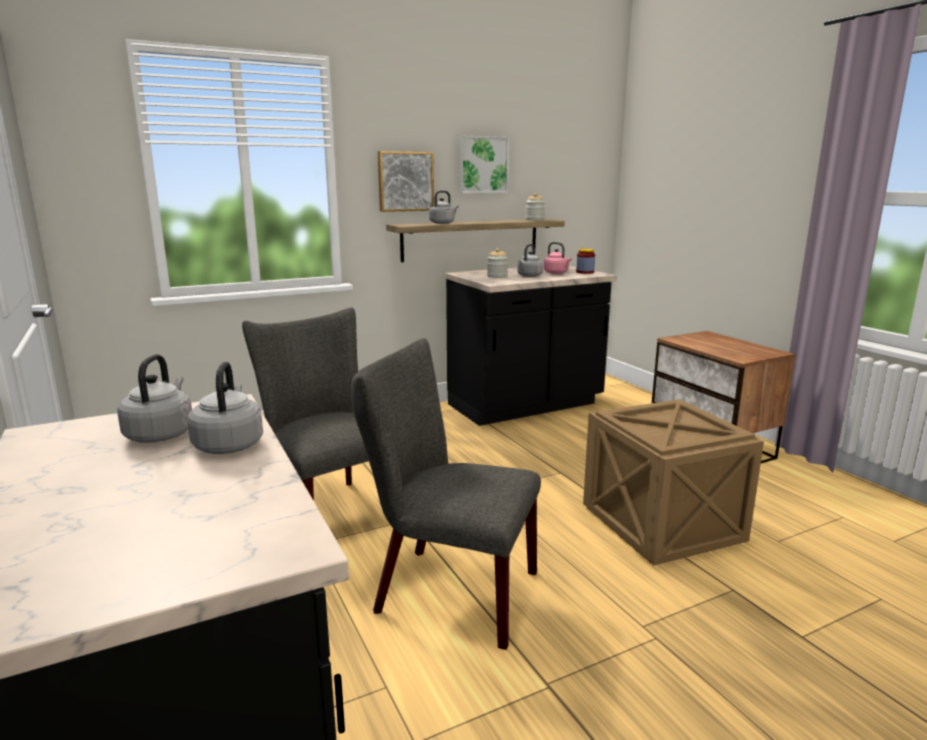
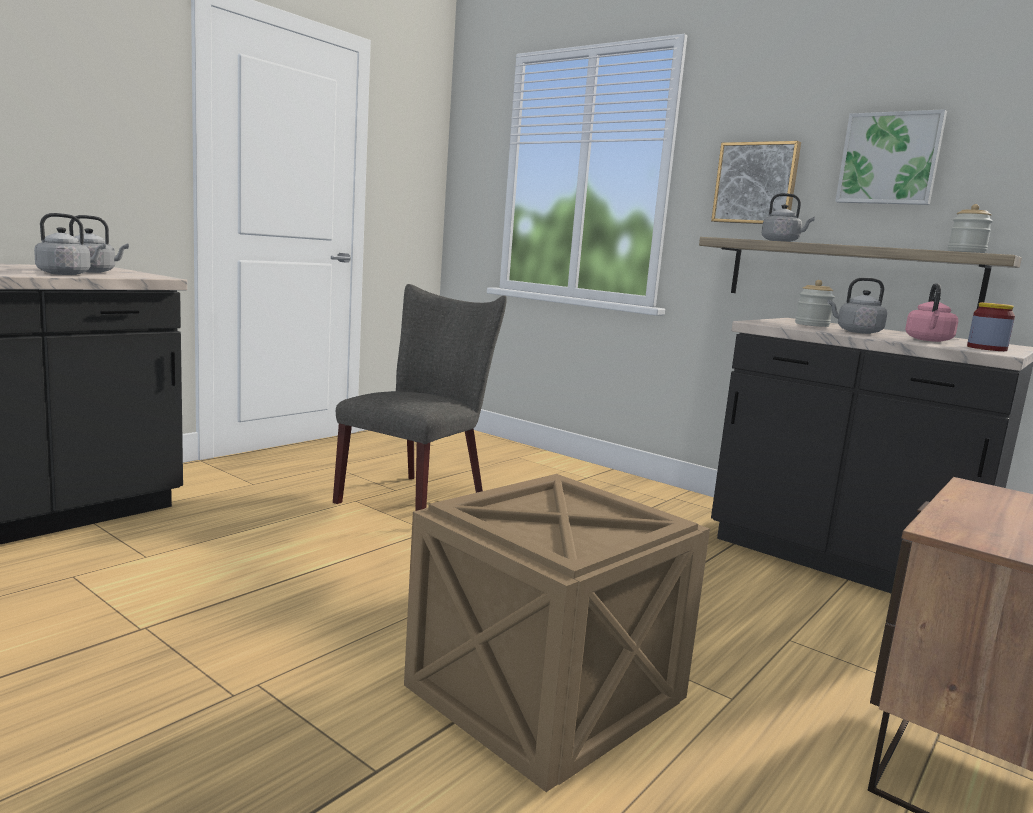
camera: 65 degrees right, 5 degrees down
grey chair [351,338,541,650] -> none

